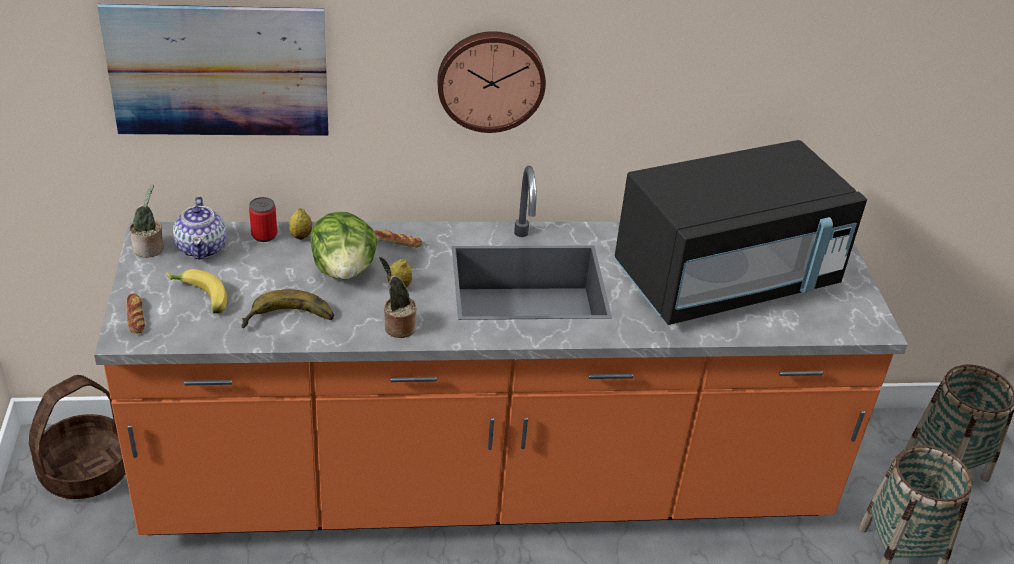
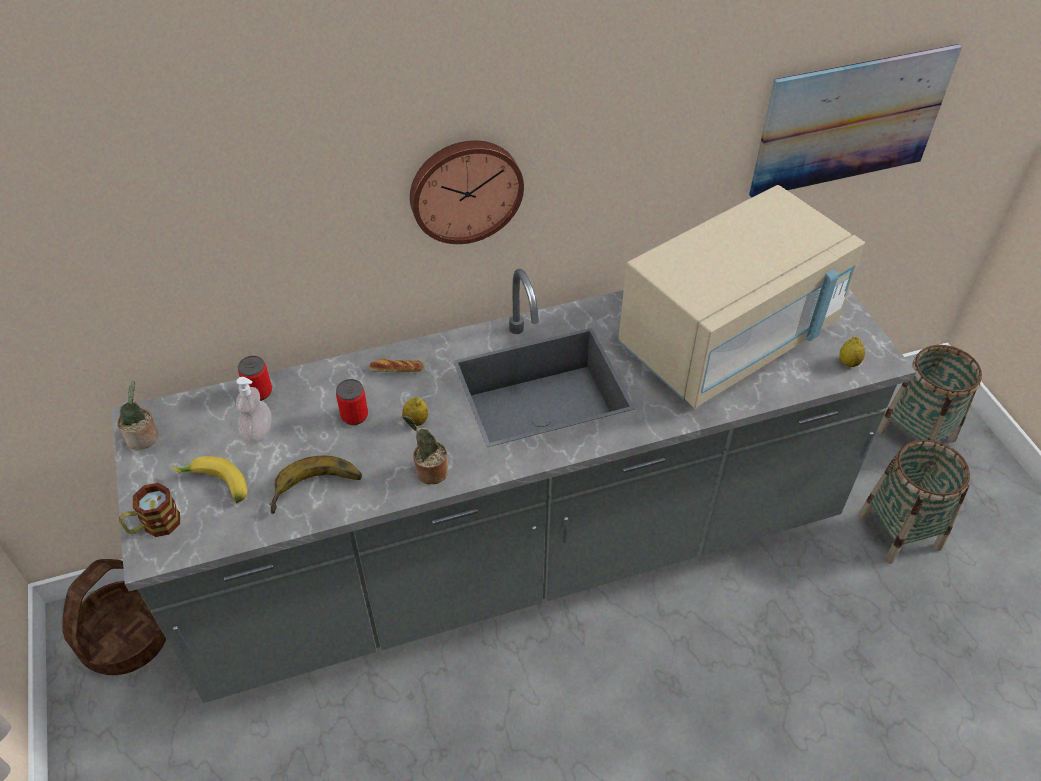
camera: 10 degrees left, 10 degrees up
orange counter [94,166,908,535] -> grey counter [112,269,916,703]
picture [97,4,328,136] -> picture moved to [749,44,962,198]
bread [126,293,145,334] -> mug [119,483,180,537]
teapot [173,196,227,260] -> none
lemon [289,208,312,240] -> lemon moved to [839,337,865,367]
lettuce [311,212,378,280] -> can [336,379,368,425]
black microwave [614,140,867,325] -> beige microwave [618,185,865,408]
none -> soap dispenser [236,377,272,444]

